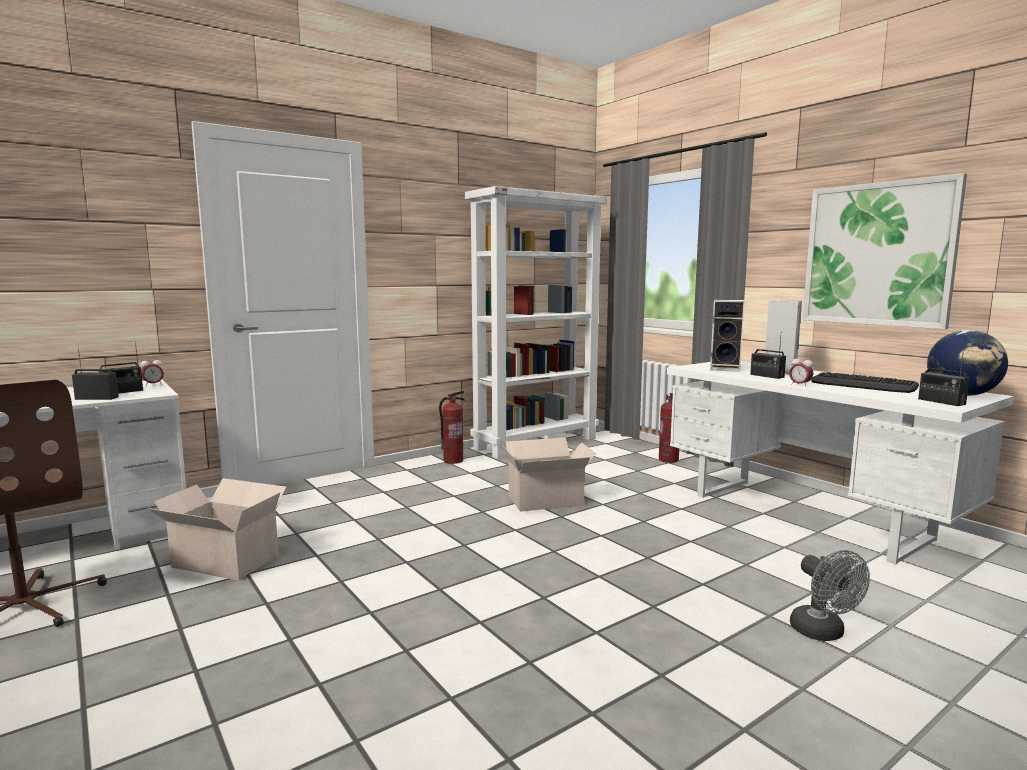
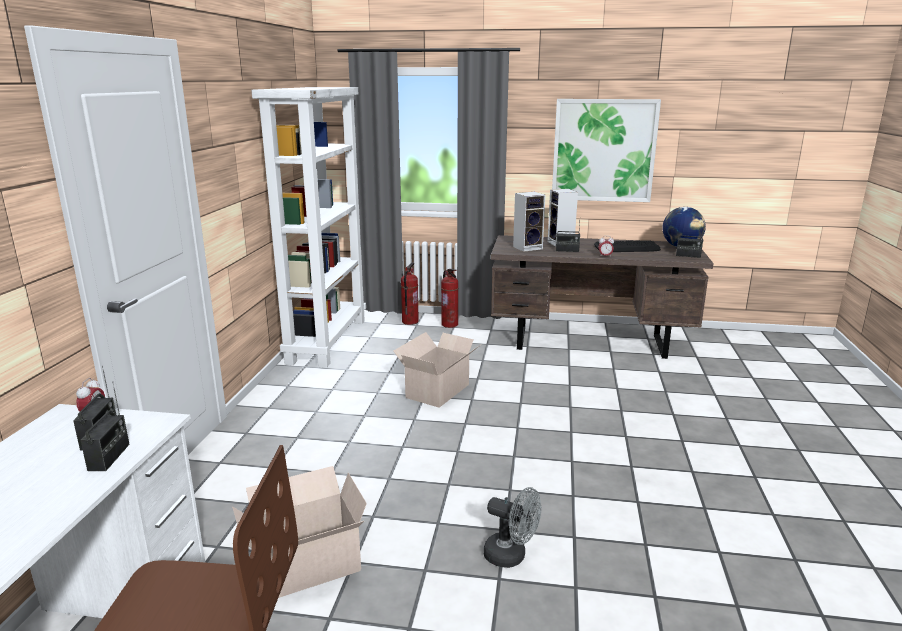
camera: 45 degrees left, 10 degrees up
radio [72,348,119,400] -> radio turned 135 degrees clockwise [80,382,129,471]
fire extinguisher [439,391,465,464] -> fire extinguisher moved to [401,263,419,325]
white desk [667,361,1014,565] -> brown desk [491,235,713,359]
grey fan [790,550,870,641] -> grey fan moved to [484,487,541,568]

